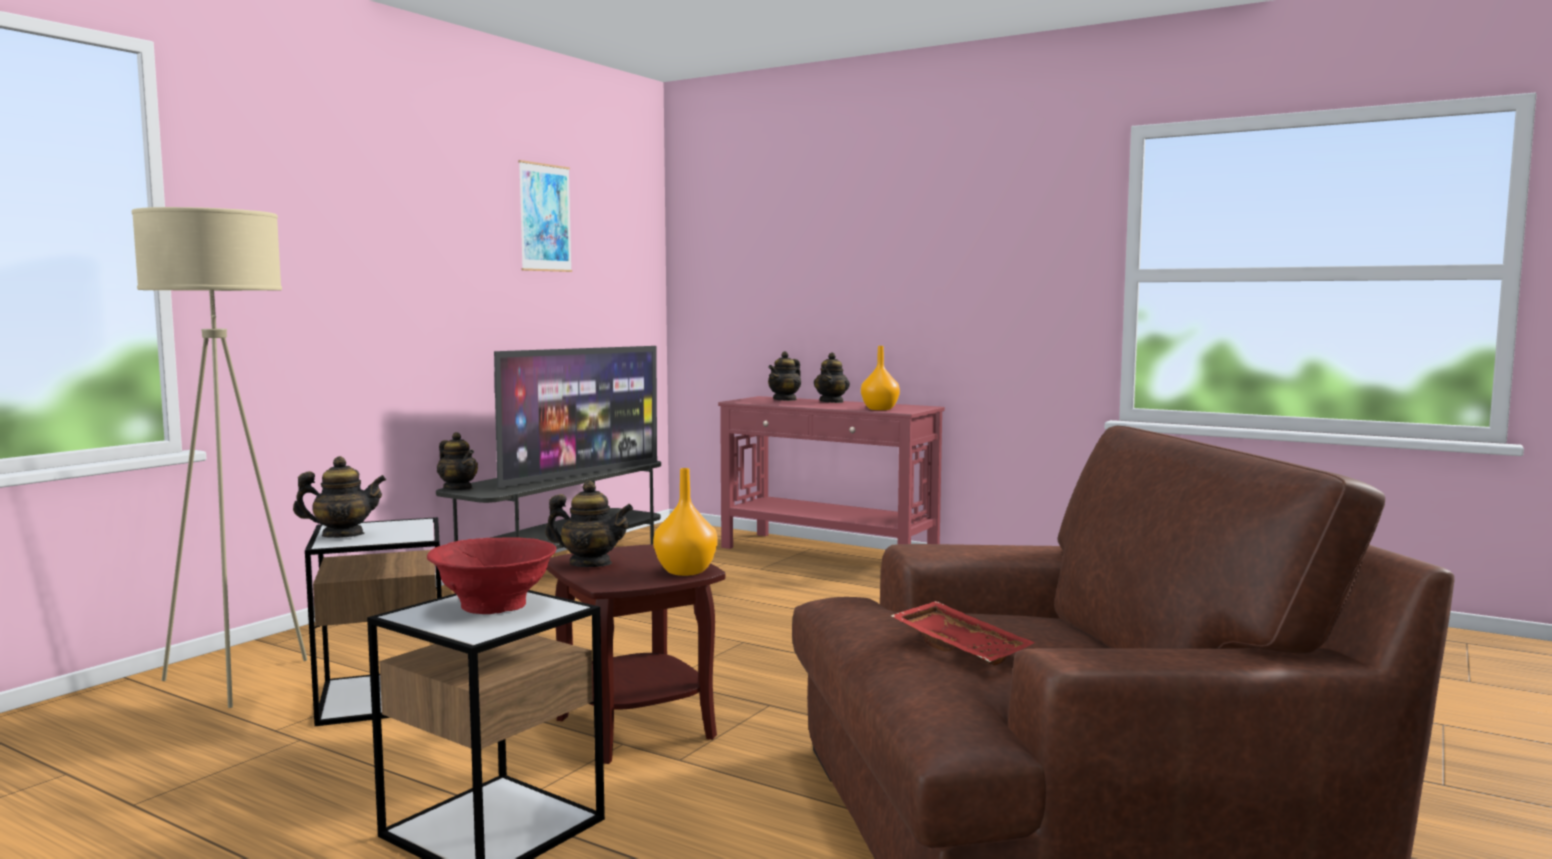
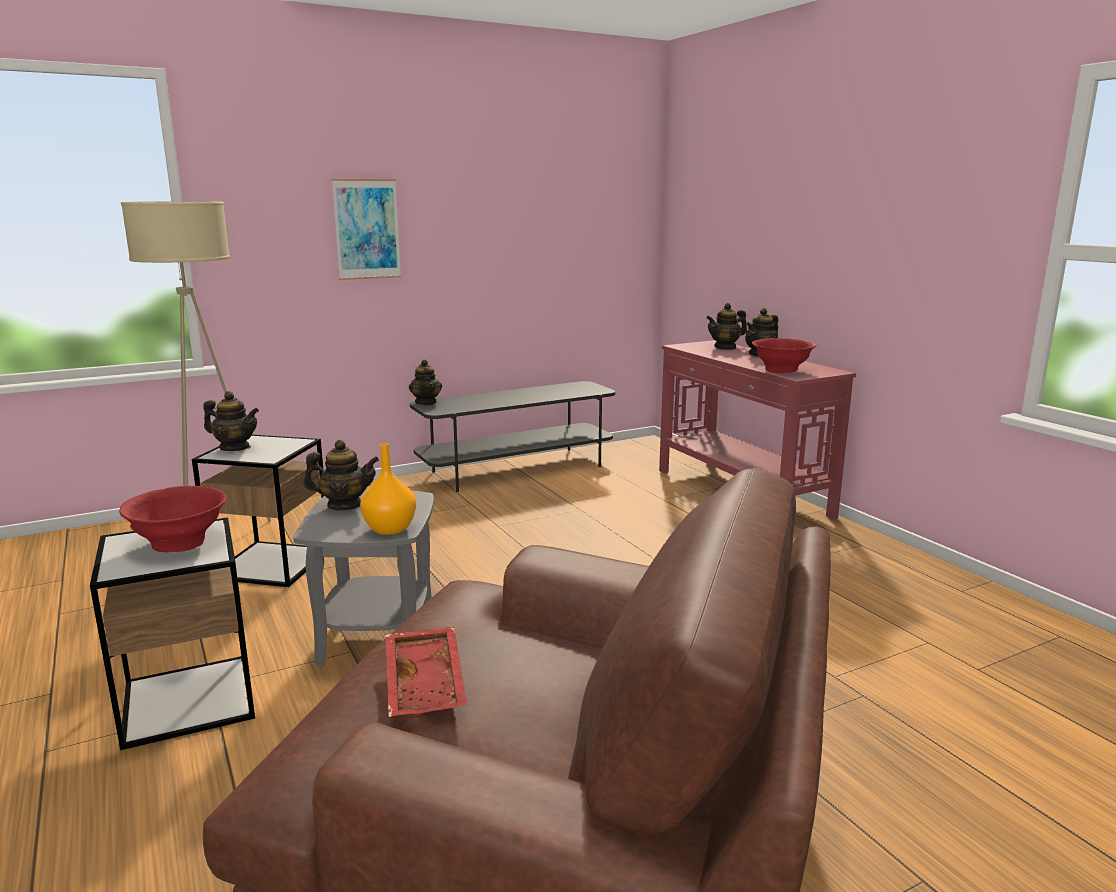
camera: 30 degrees right, 10 degrees up
television [494,346,657,487] -> none
picture [518,160,572,272] -> picture moved to [332,179,401,280]
teapot [545,481,633,567] -> teapot turned 45 degrees counterclockwise [303,440,379,510]
brown side table [547,544,725,764] -> grey side table [293,490,434,667]
orange vase [861,346,900,410] -> red bowl [752,338,816,373]

